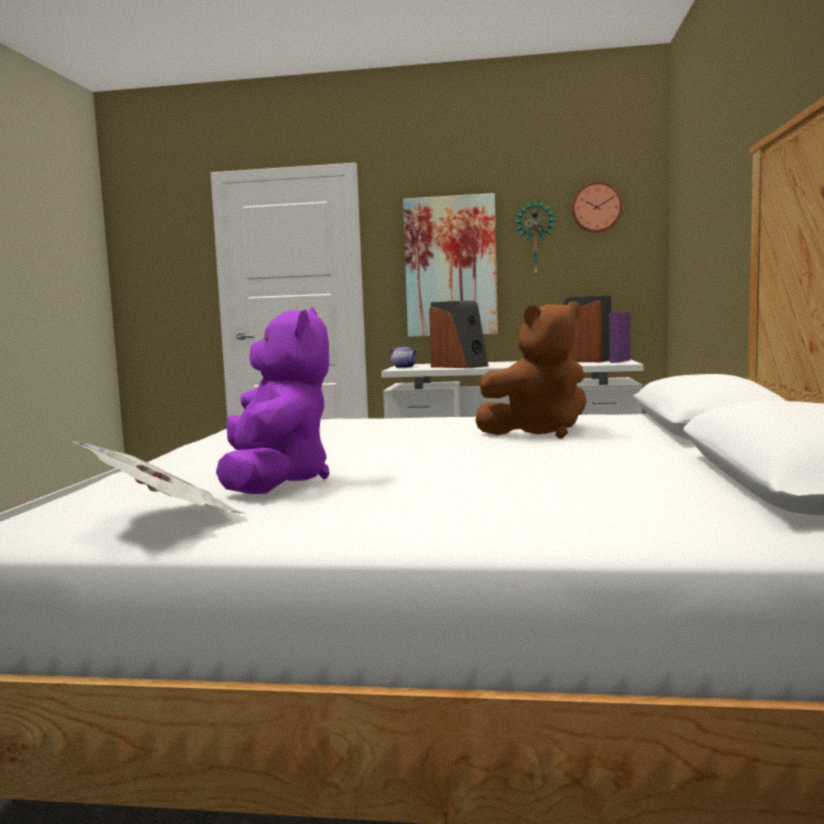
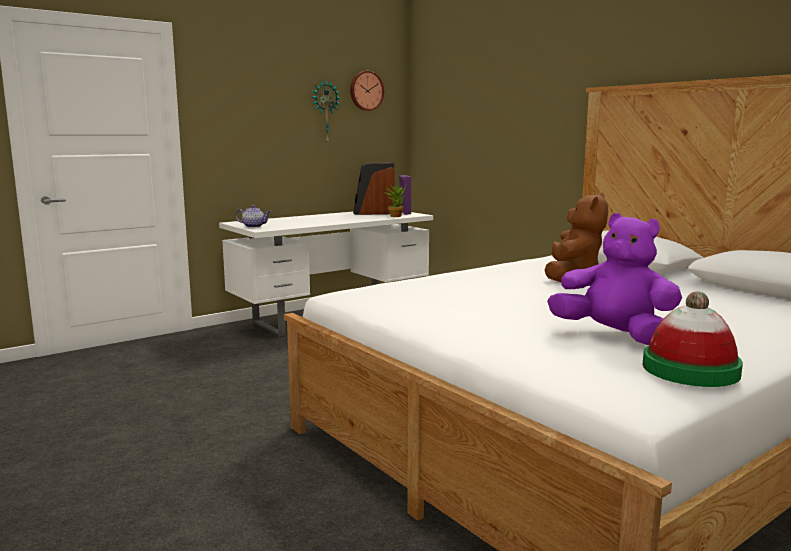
camera: 45 degrees left, 5 degrees up
newspaper [72,441,244,513] -> hat [643,291,743,387]
picture [403,193,498,337] -> none
speaker [429,301,488,368] -> none
none -> potted plant [384,185,406,217]

